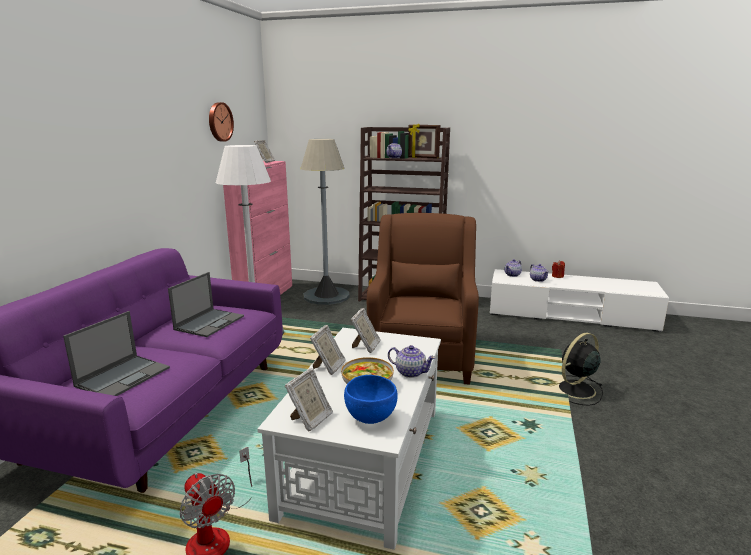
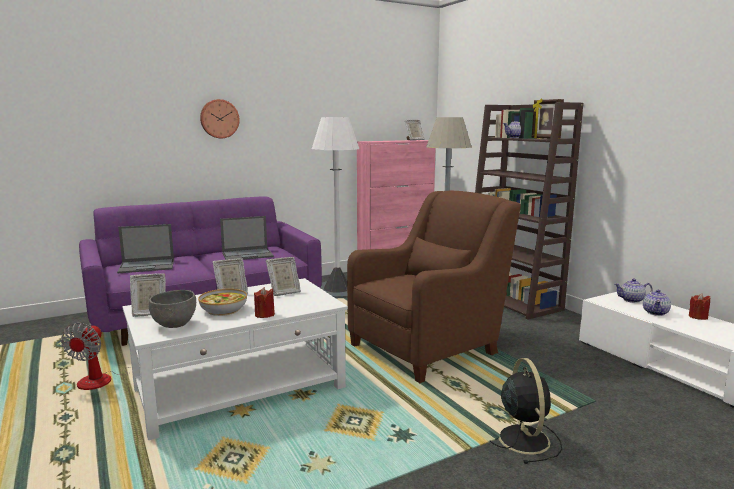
camera: 45 degrees right, 5 degrees down
wall clock [209,102,234,142] -> wall clock moved to [200,99,239,138]
blue bowl [344,375,398,424] -> grey bowl [149,290,196,328]
teapot [388,345,435,378] -> red candle [254,287,275,318]
black fan [559,333,603,406] -> black fan turned 75 degrees clockwise [489,358,562,464]

